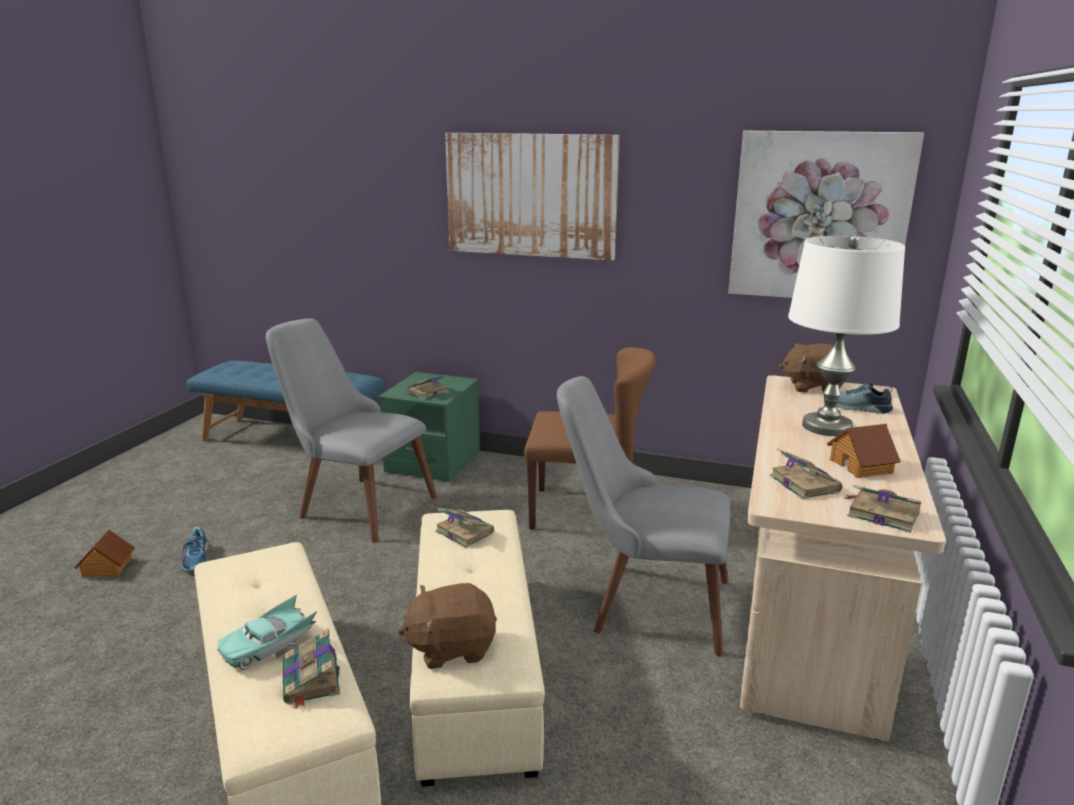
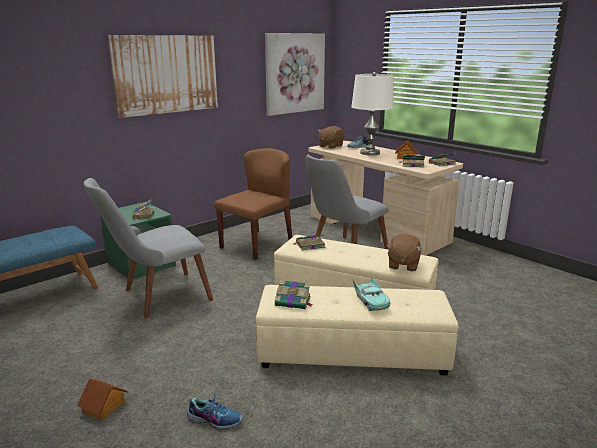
camera: 60 degrees left, 0 degrees up
shoe [181,527,209,571] -> shoe moved to [187,392,243,430]
book [283,628,340,708] -> book moved to [275,280,313,309]

